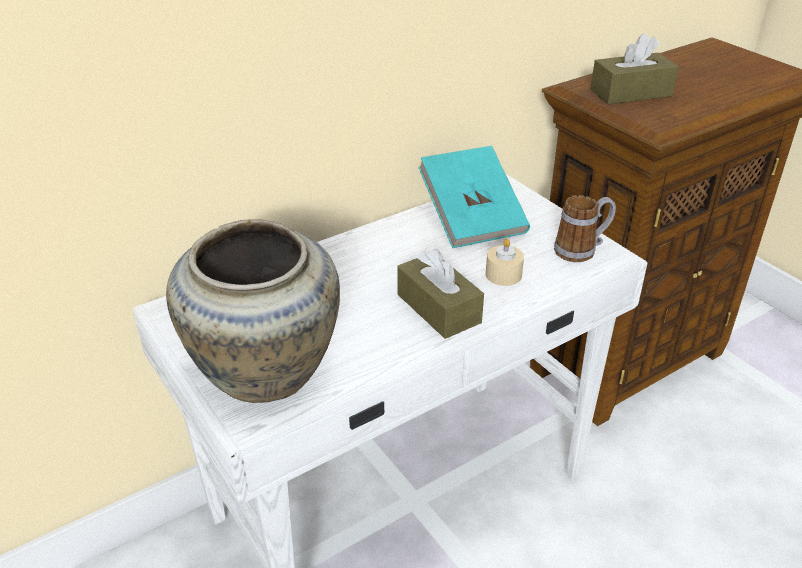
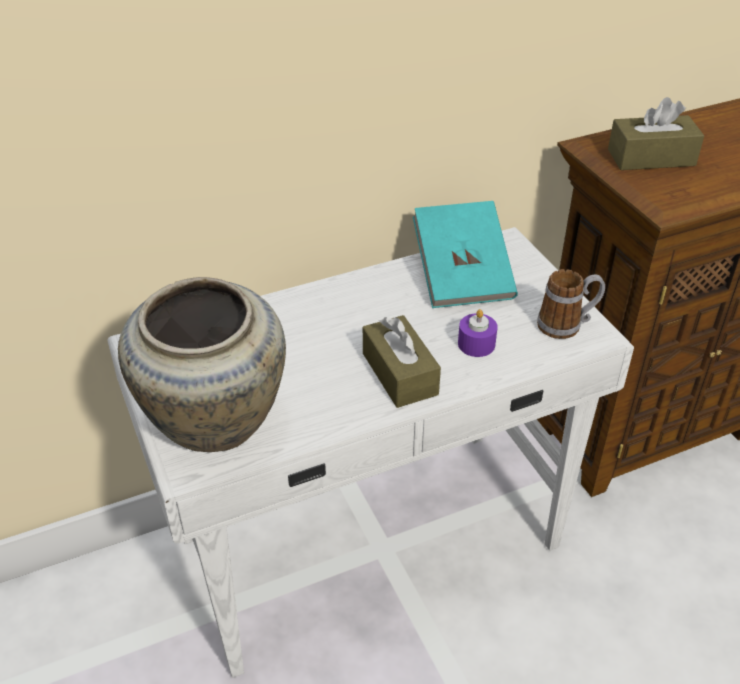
camera: 10 degrees right, 5 degrees up
beige candle [486,238,524,286] -> purple candle [458,309,498,357]

